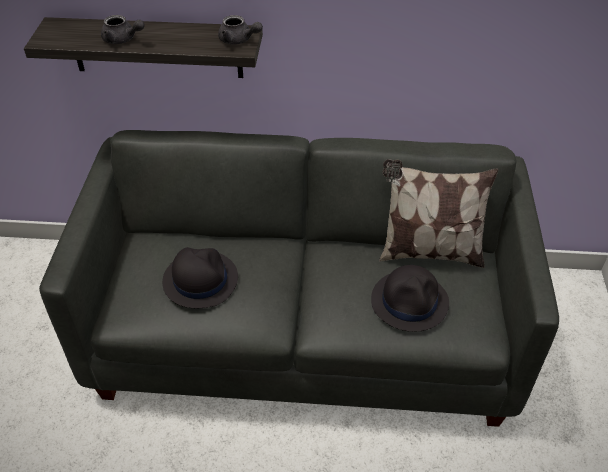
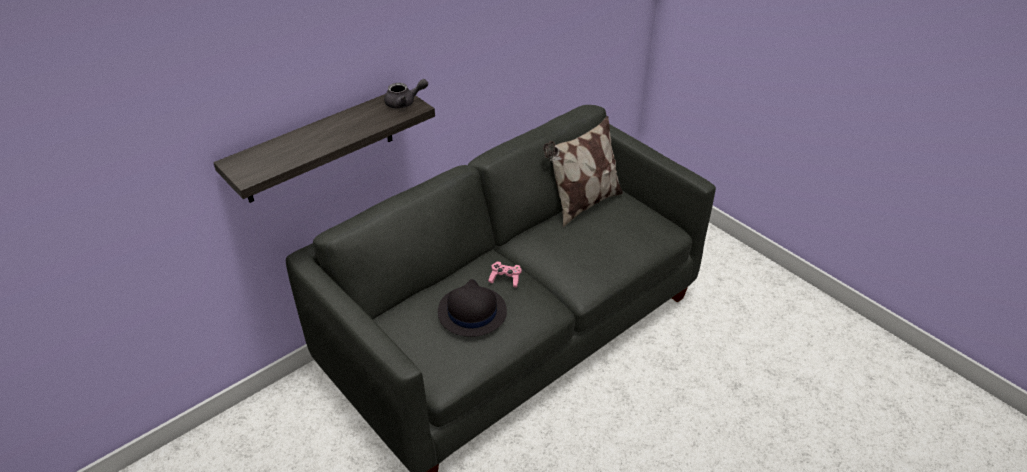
camera: 45 degrees left, 5 degrees down
grey teapot [101,15,145,44] -> none
black hat [371,265,449,332] -> none
none -> pink game controller [488,261,522,288]

